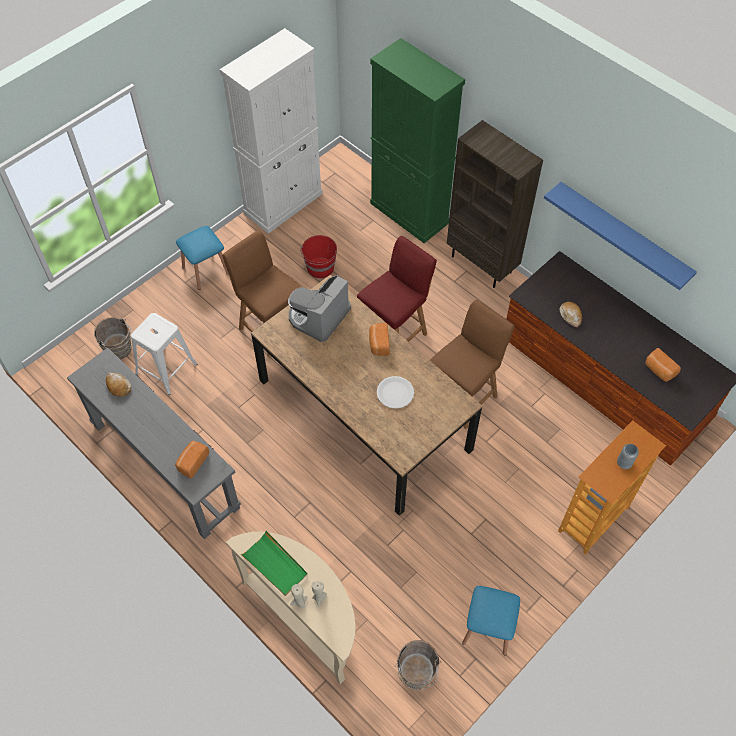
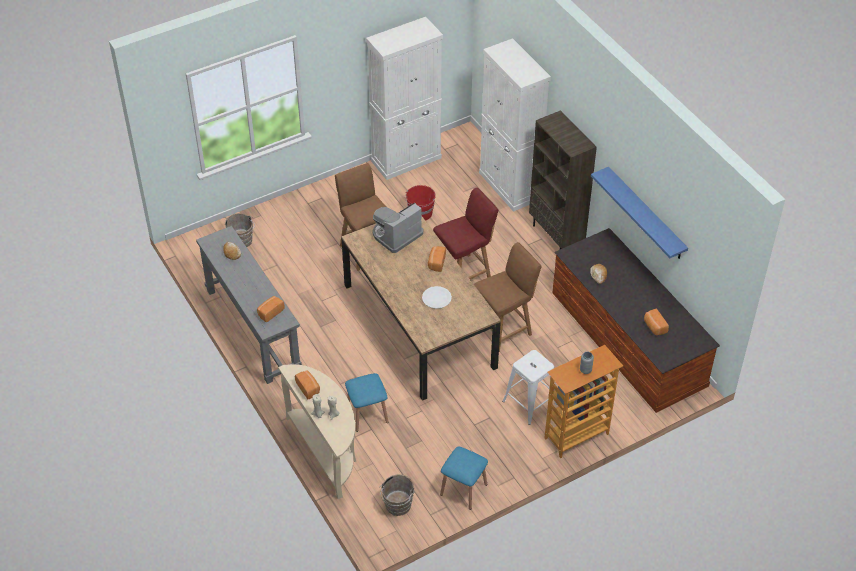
camera: 15 degrees right, 10 degrees down
white stool [131,313,197,395] -> white stool moved to [502,350,557,425]
blue stool [176,226,229,290] -> blue stool moved to [345,373,389,432]
green tray [241,531,308,596] -> bread [295,371,320,399]
green cabinet [370,38,465,243] -> white cabinet [479,38,551,212]

